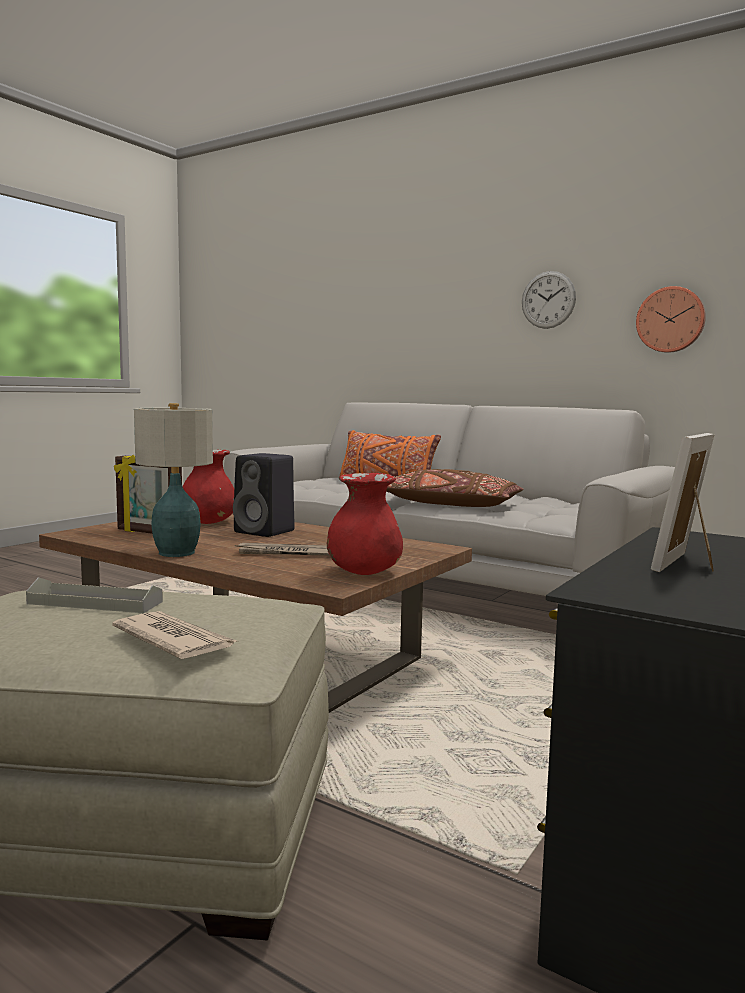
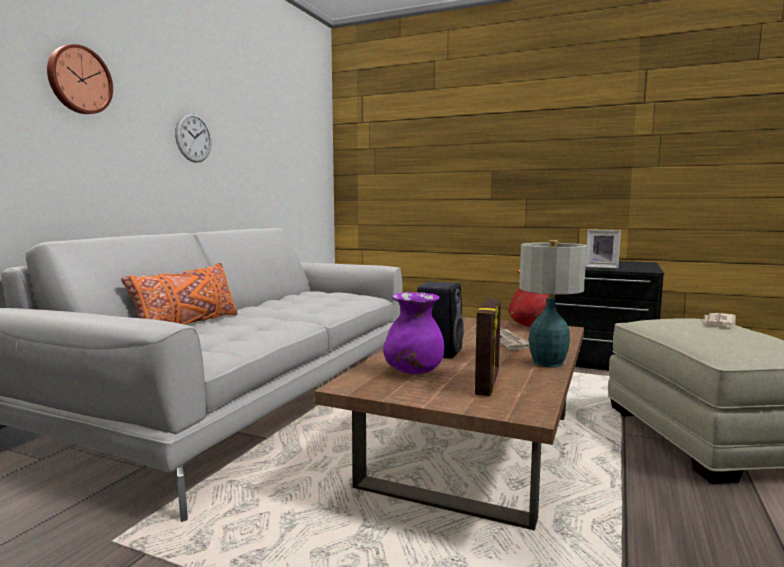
camera: 100 degrees left, 0 degrees up
grey tray [26,577,163,613] -> none
red vase [183,450,234,524] -> purple vase [383,292,444,374]
brown pillow [386,469,523,507] -> none
wall clock [636,286,706,353] -> wall clock moved to [47,44,113,114]

